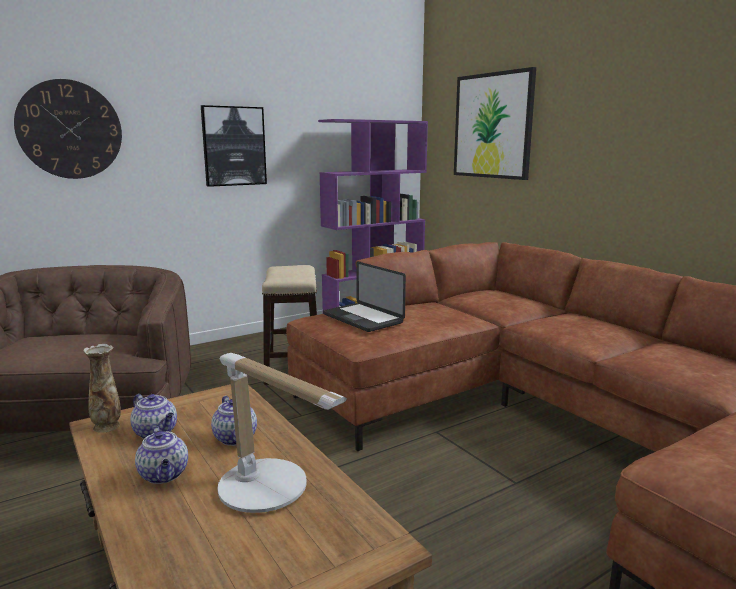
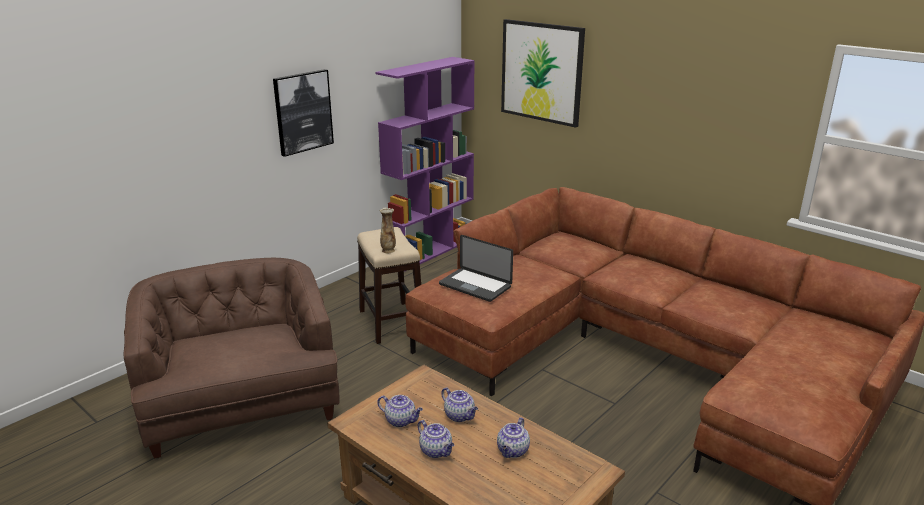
camera: 15 degrees left, 10 degrees up
wall clock [14,79,122,179] -> none
vase [83,344,121,433] -> vase moved to [379,208,396,253]
table lamp [217,353,347,513] -> teapot [497,417,530,458]

